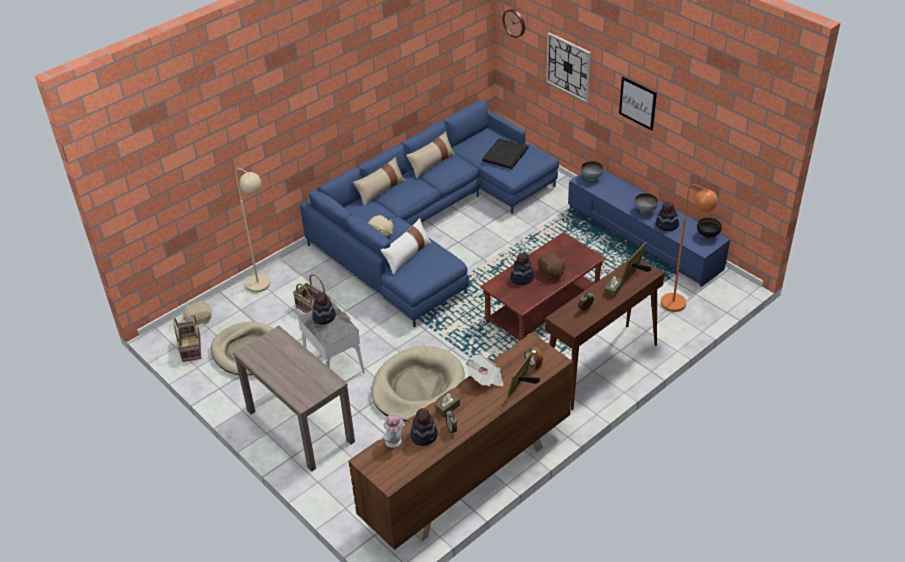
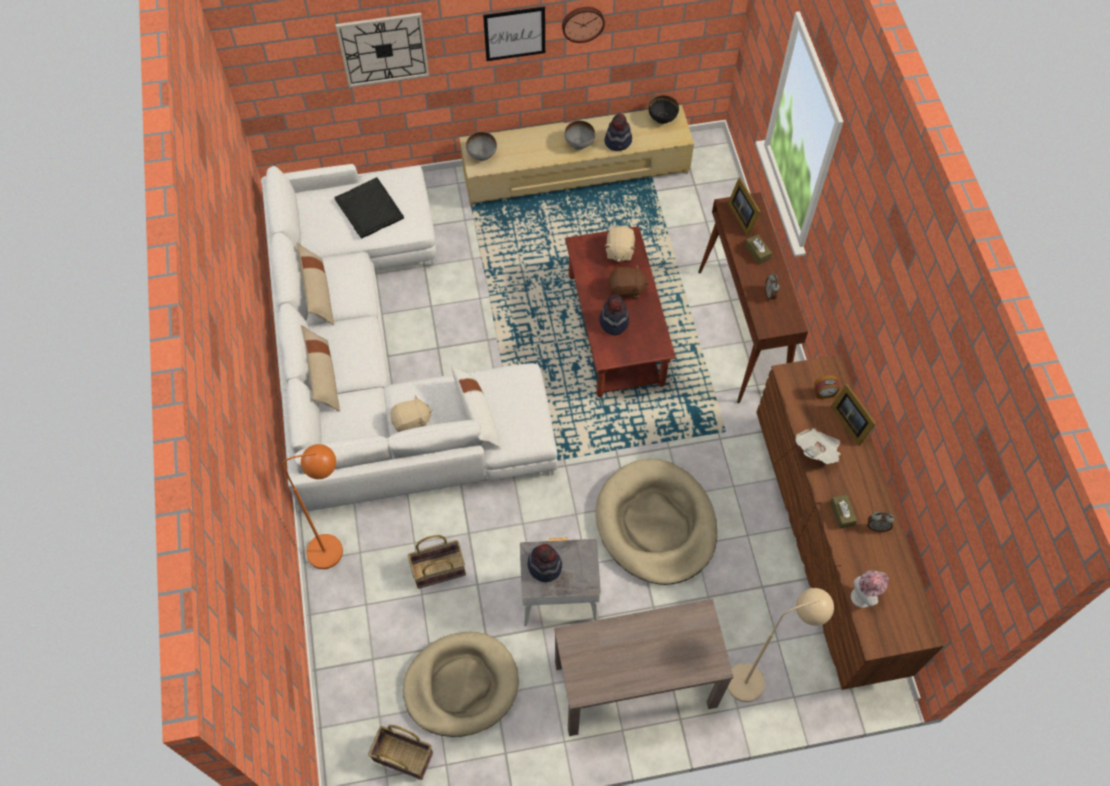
camera: 60 degrees left, 20 degrees up
beige plush toy [183,301,212,325] -> beige plush toy moved to [605,226,636,262]
beige floor lamp [235,168,270,293] -> beige floor lamp moved to [727,588,834,702]
blue sofa [300,100,559,327] -> white sofa [261,164,558,514]
hat [410,408,438,446] -> none
wall clock [503,9,525,38] -> wall clock moved to [562,7,605,43]
blue tv stand [568,169,731,287] -> beige tv stand [459,105,694,207]
orange floor lamp [661,184,718,312] -> orange floor lamp moved to [282,444,343,569]

